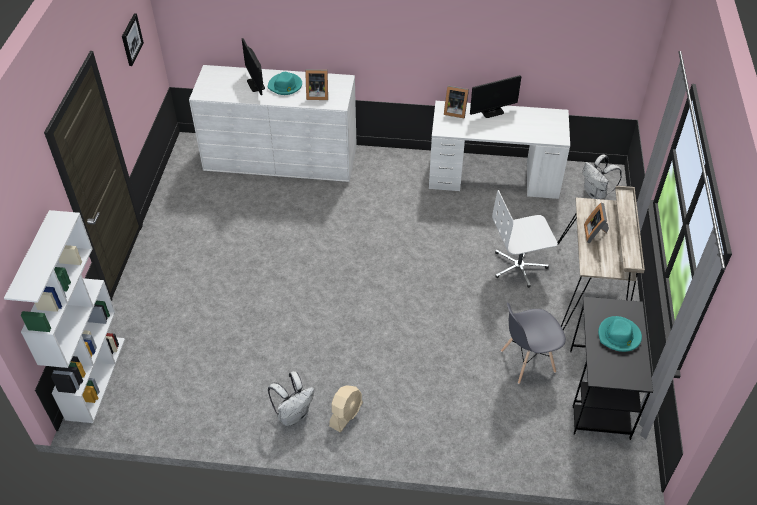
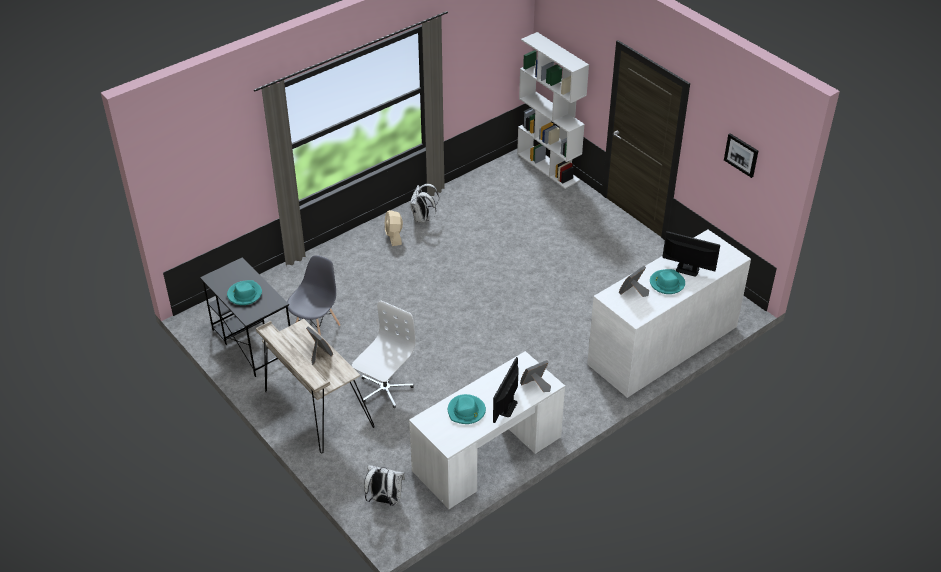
camera: 135 degrees right, 5 degrees down
none -> turquoise hat [448,394,486,424]

